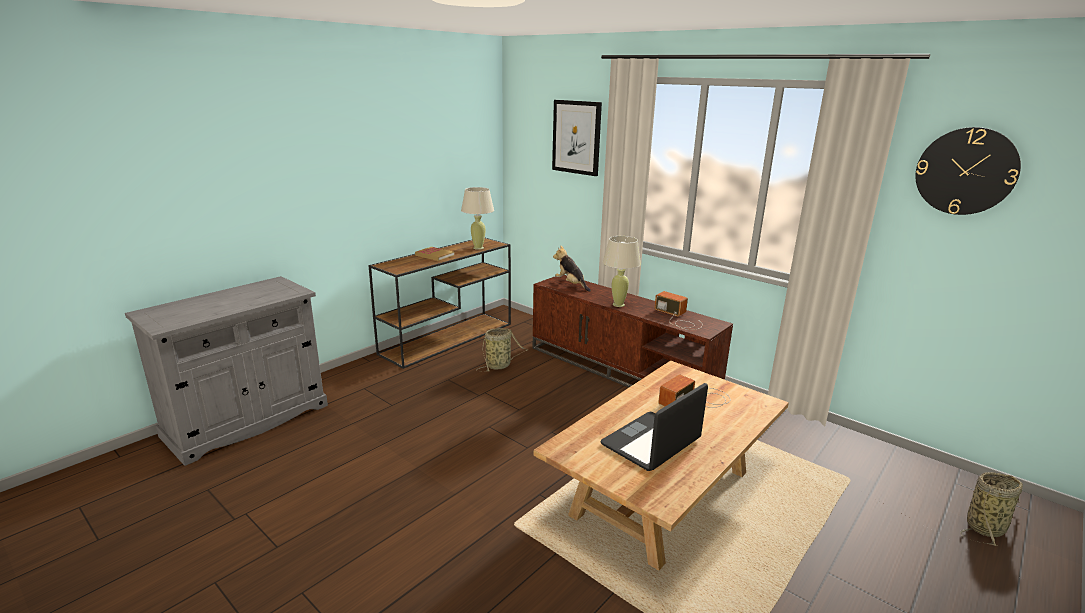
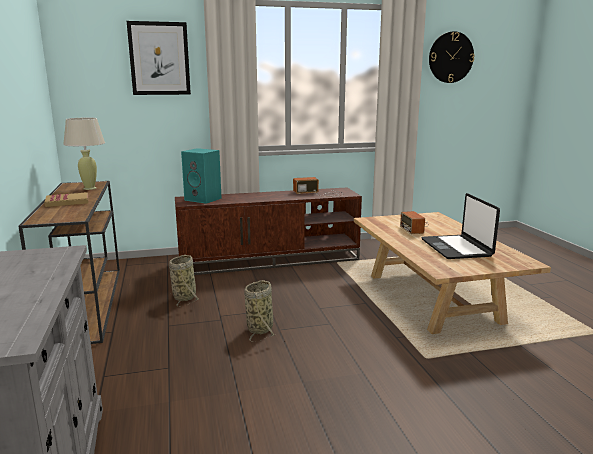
camera: 55 degrees left, 5 degrees down
plush toy [553,245,591,292] -> turquoise speaker [181,148,222,204]
beige table lamp [603,236,641,307] -> none
basket [960,472,1023,546] -> basket moved to [244,280,274,342]

